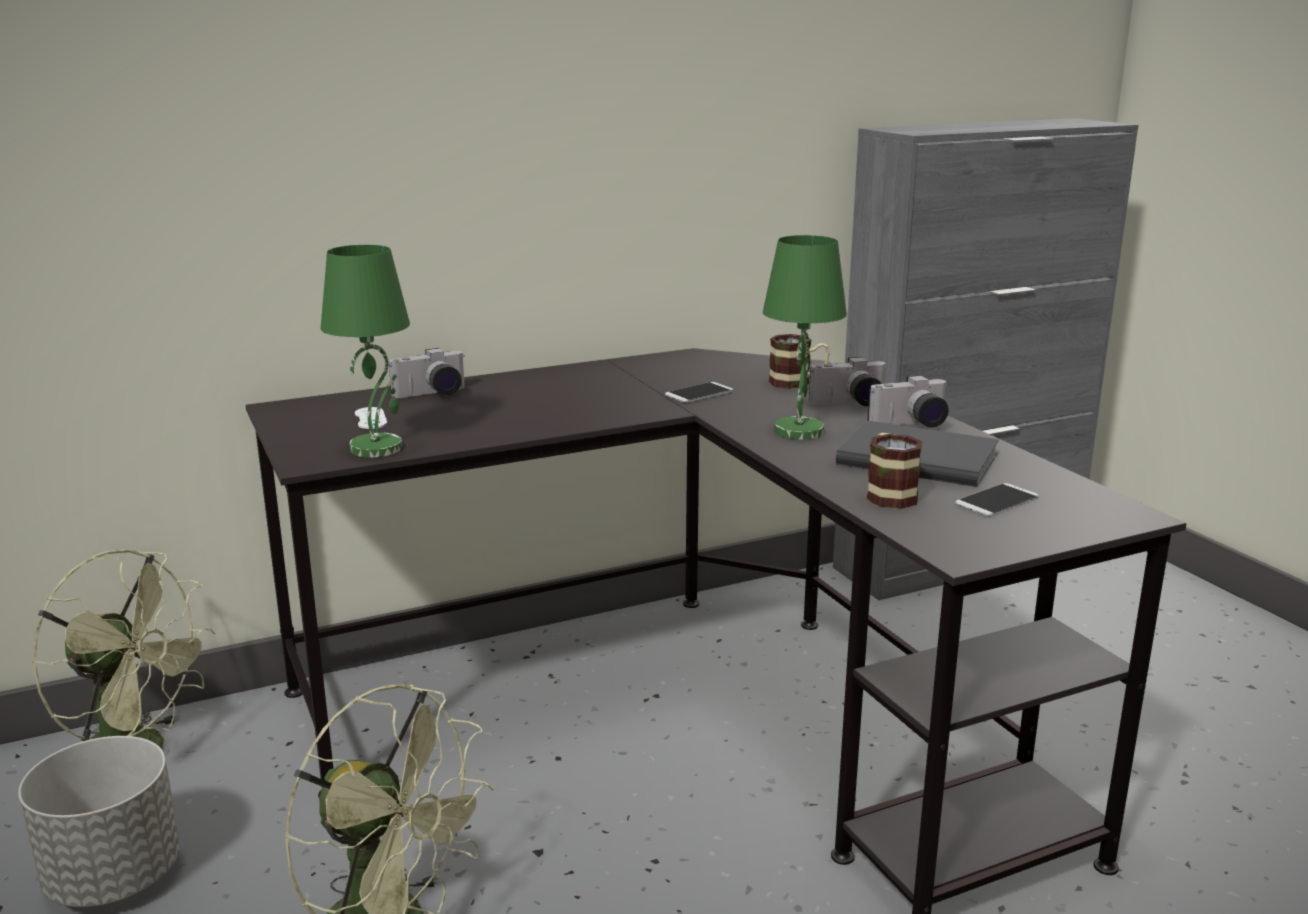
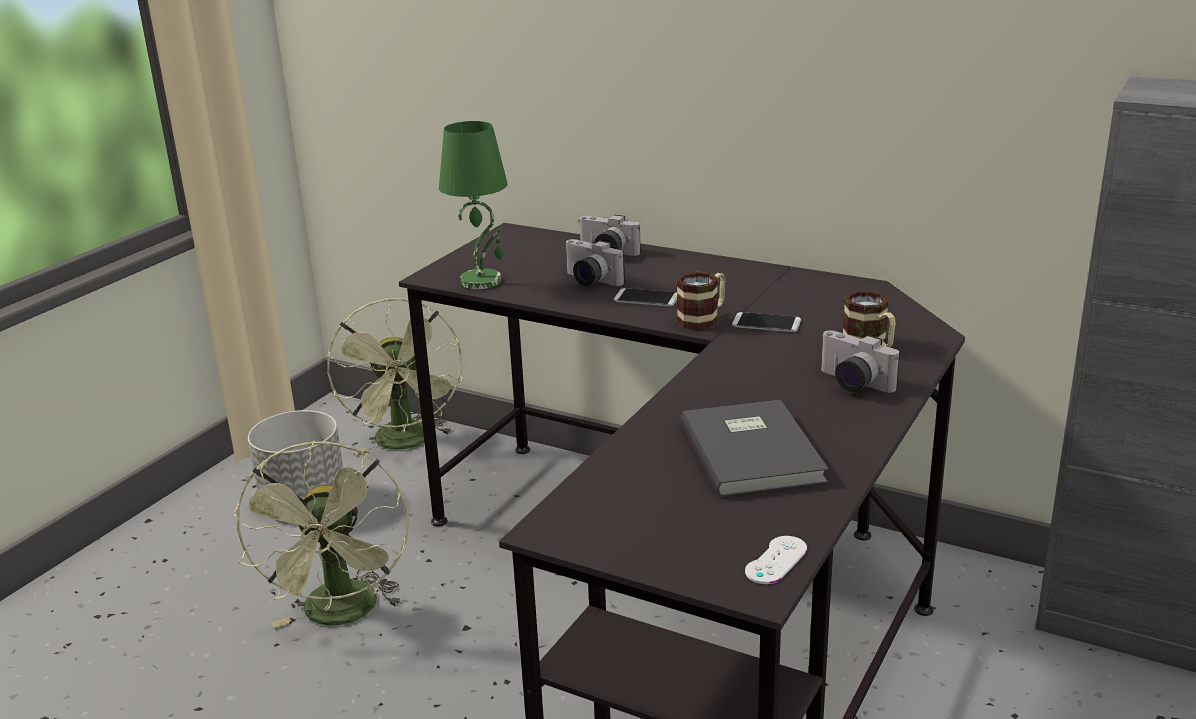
camera: 55 degrees right, 5 degrees up
white game controller [355,407,387,429] -> white game controller moved to [745,536,807,584]
green table lamp [763,235,847,439] -> none
camera [867,375,949,428] -> camera moved to [565,239,625,286]
mug [867,433,923,509] -> mug moved to [676,271,725,330]
phone [955,483,1039,517] -> phone moved to [614,288,677,306]

